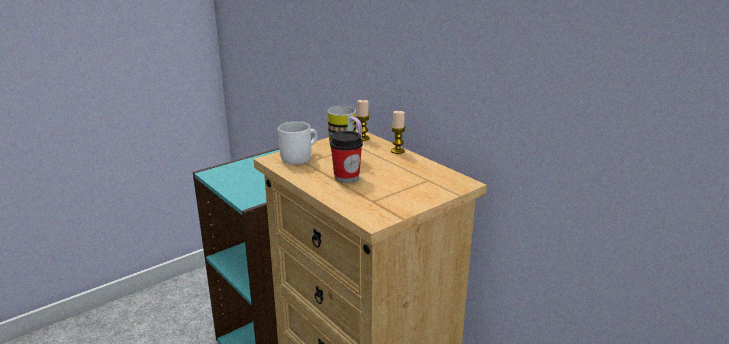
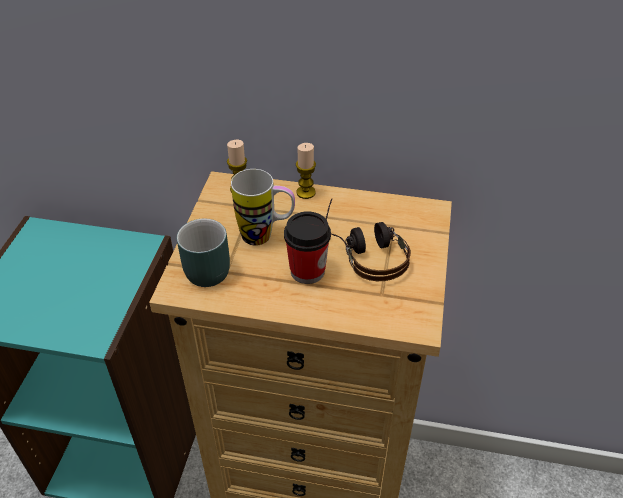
camera: 40 degrees left, 20 degrees up
white mug [278,121,317,165] -> turquoise mug [176,218,230,287]
none -> headphones [326,198,411,281]

